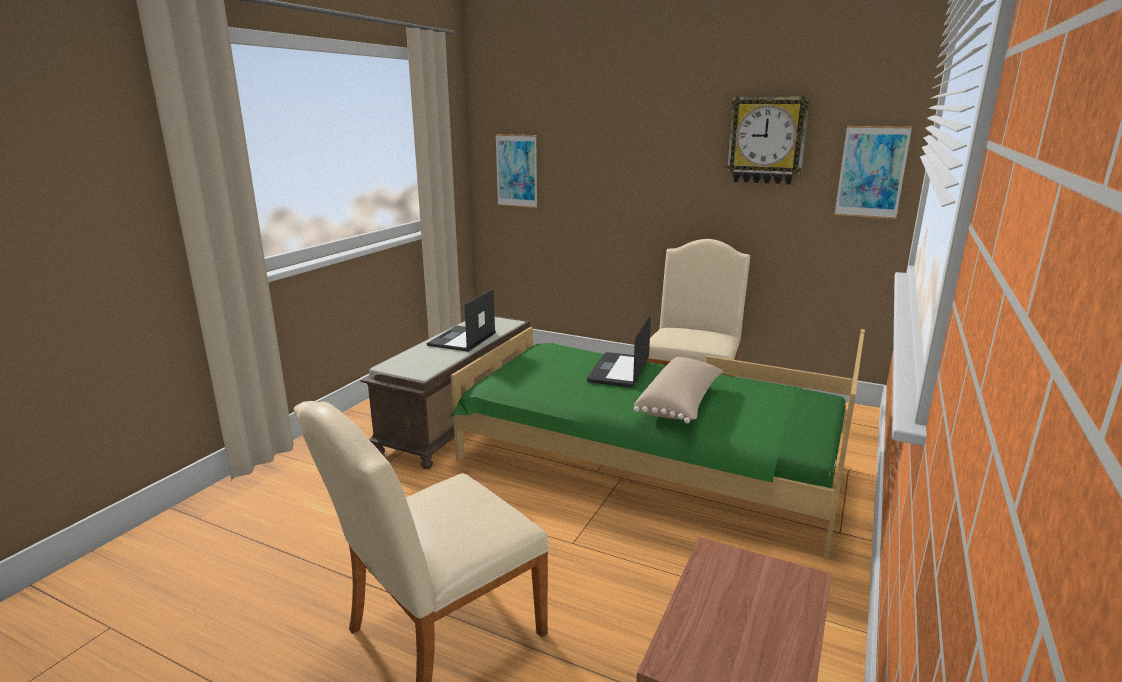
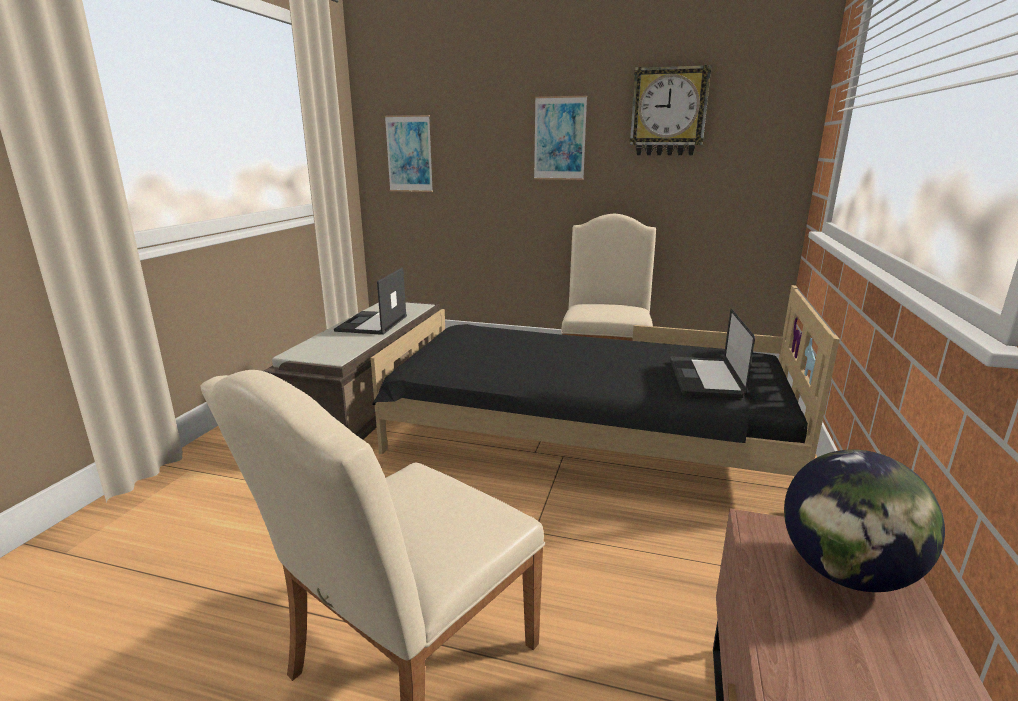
camera: 10 degrees left, 0 degrees up
green bed [450,327,865,560] -> black bed [370,285,840,476]
laptop [587,316,651,387] -> laptop moved to [670,309,755,398]
beige pillow [633,357,724,423] -> none
picture [834,126,912,219] -> picture moved to [534,96,587,180]
none -> globe [784,449,945,592]

